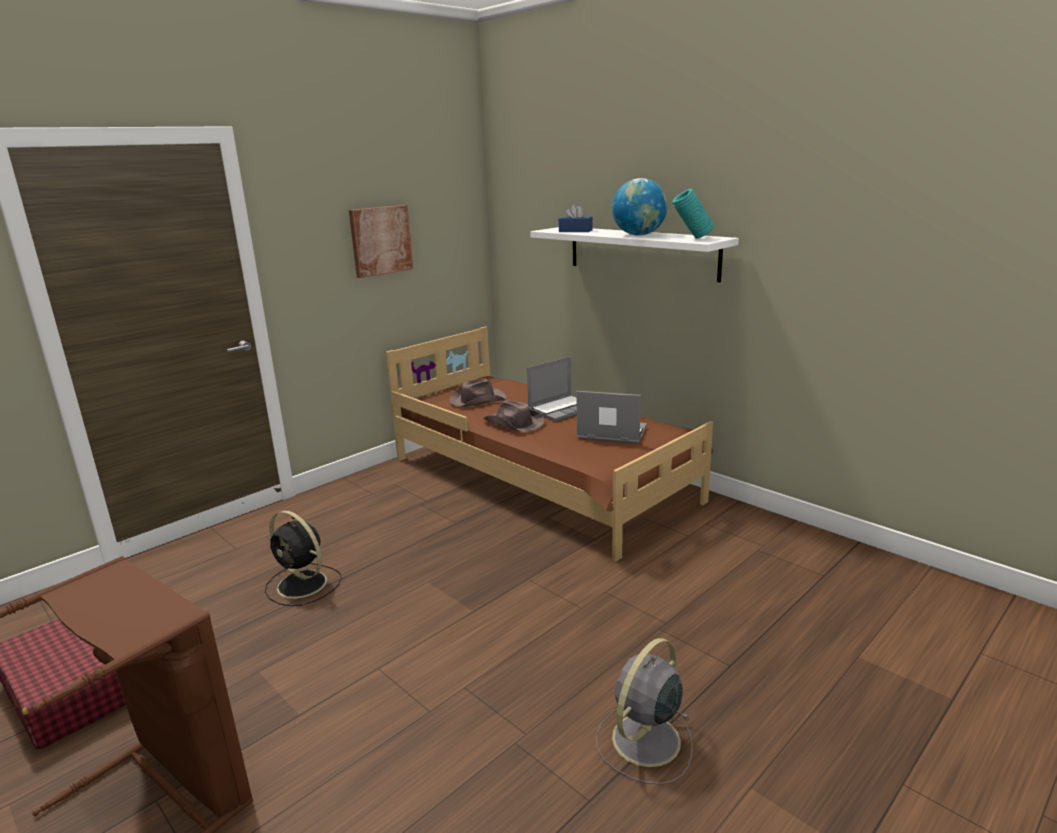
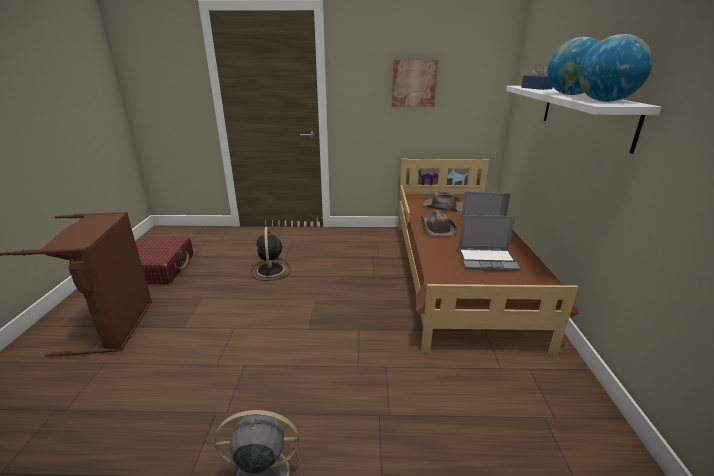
camera: 45 degrees right, 5 degrees up
laptop [576,391,647,444] -> laptop turned 120 degrees clockwise [458,215,521,271]
turquoise vase [672,189,714,239] -> globe [578,34,653,102]

